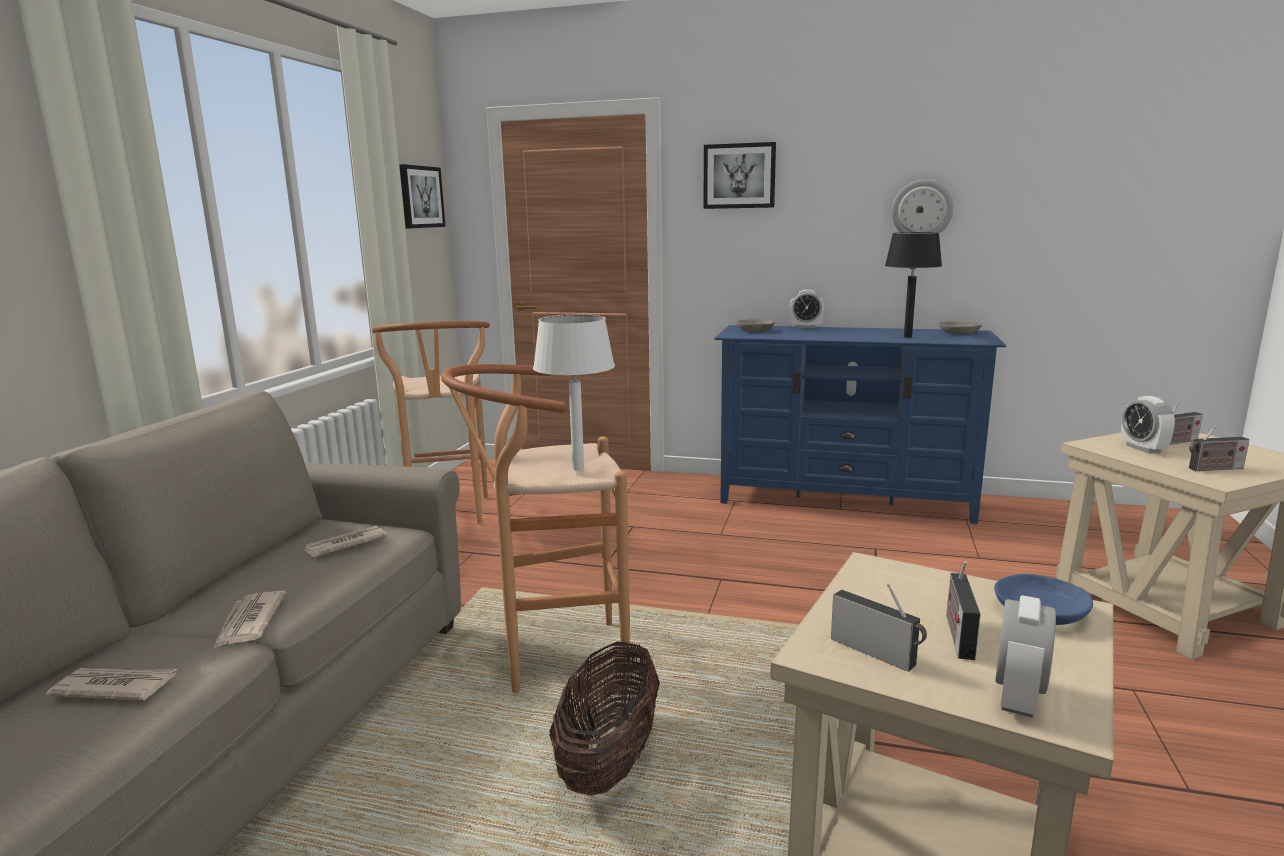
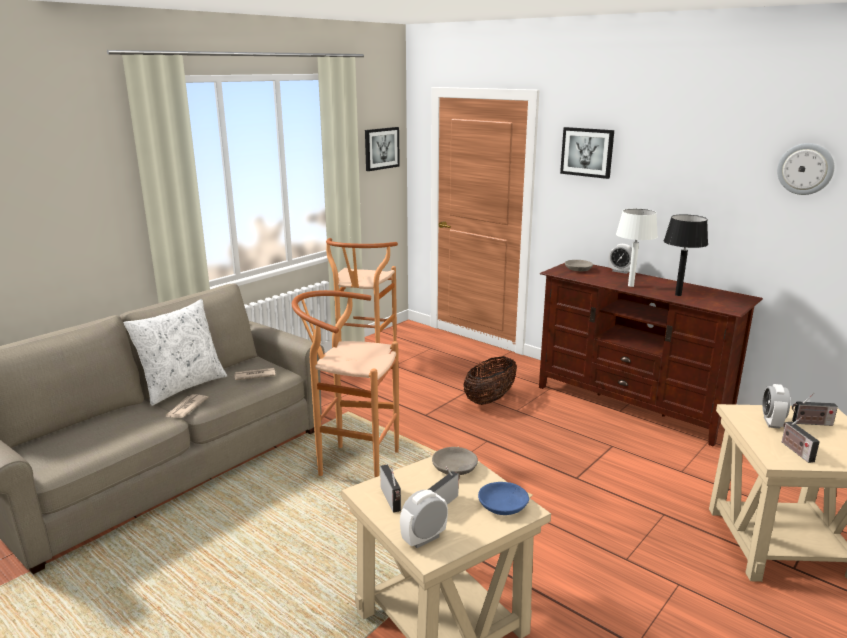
camera: 25 degrees right, 5 degrees up
newspaper [45,668,177,700] -> none
white table lamp [533,314,615,471] -> white table lamp moved to [616,208,658,287]
basket [549,642,660,796] -> basket moved to [463,356,517,405]
blue tv stand [714,325,1006,524] -> brown tv stand [539,263,763,447]
wall clock [892,179,954,234] -> wall clock moved to [777,143,834,195]
grey bowl [939,321,982,334] -> grey bowl moved to [432,447,478,475]
radio [1189,423,1250,471] -> radio turned 60 degrees clockwise [782,417,820,463]
none -> white pillow [124,299,227,406]

